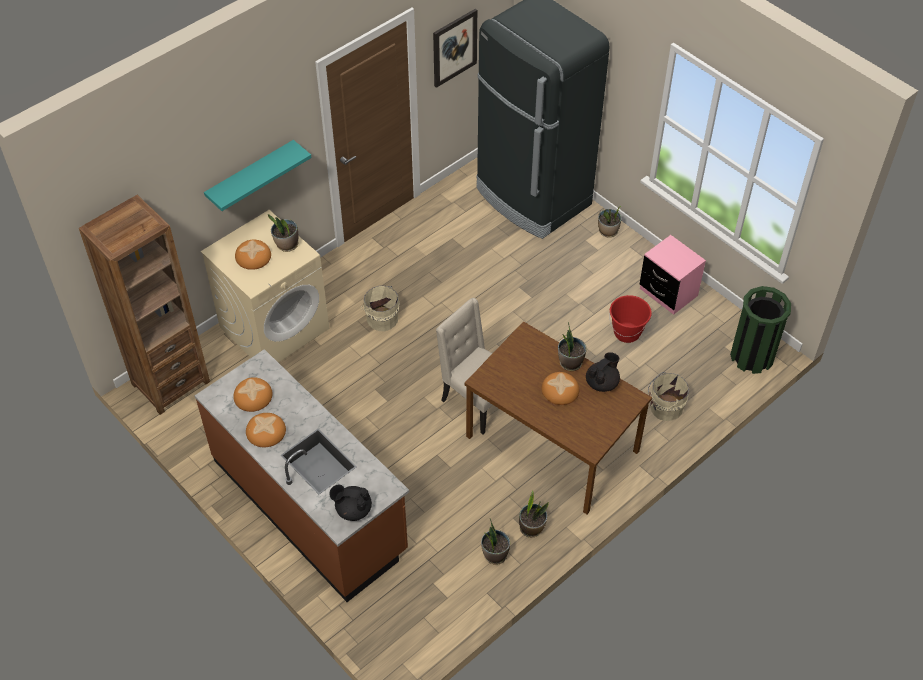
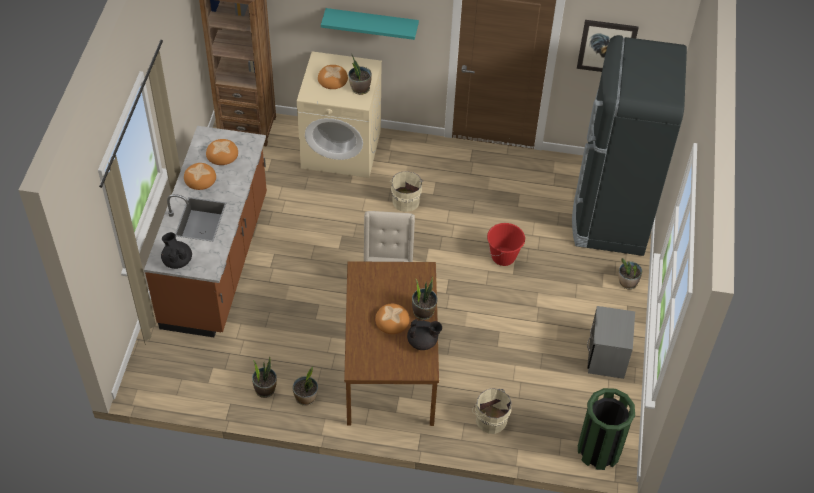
camera: 50 degrees right, 0 degrees up
red bucket [609,295,652,343] -> red bucket moved to [487,223,525,266]
pink nightstand [640,235,706,315] -> grey nightstand [587,306,635,379]

